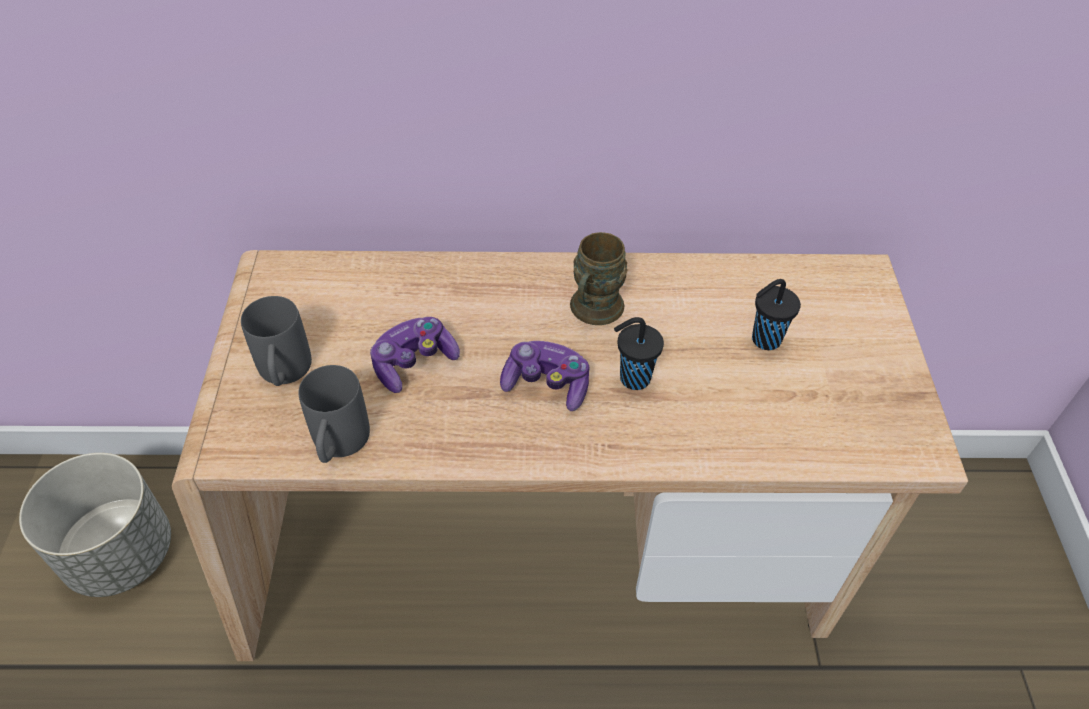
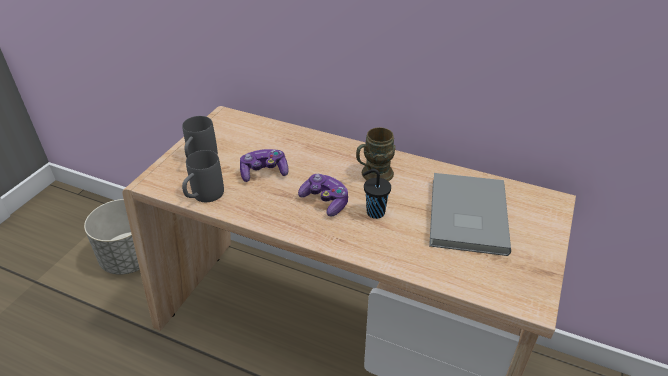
camera: 25 degrees right, 10 degrees down
black cup [752,279,801,350] -> grey book [429,173,511,256]

